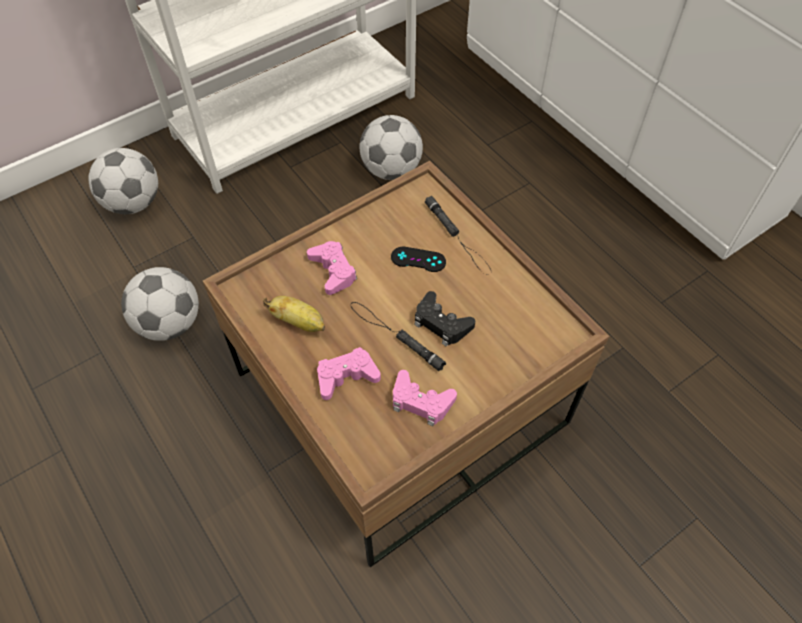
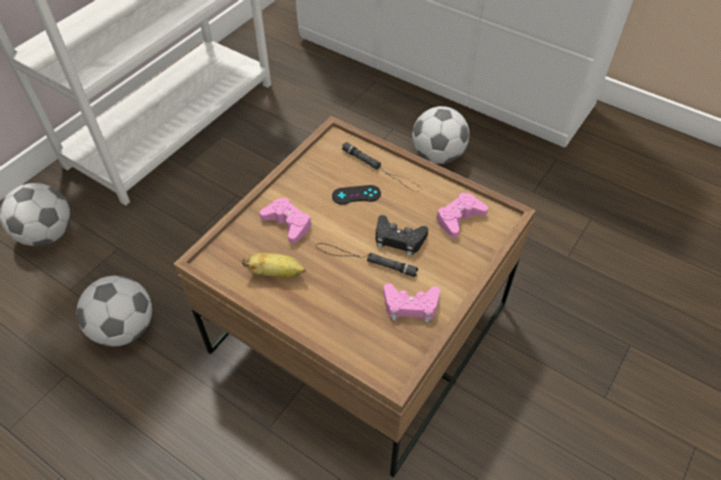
camera: 20 degrees left, 5 degrees down
pink game controller [317,347,381,400] -> pink game controller moved to [436,192,488,238]
football [360,115,423,180] -> football moved to [412,106,470,164]

